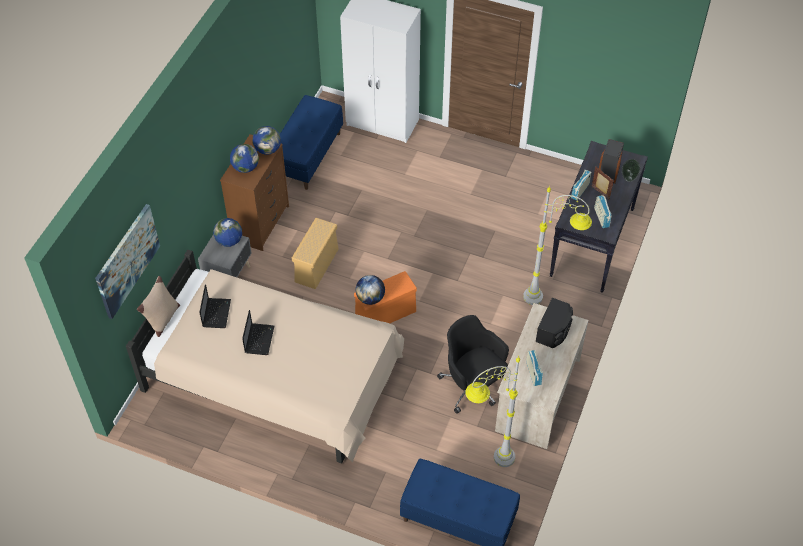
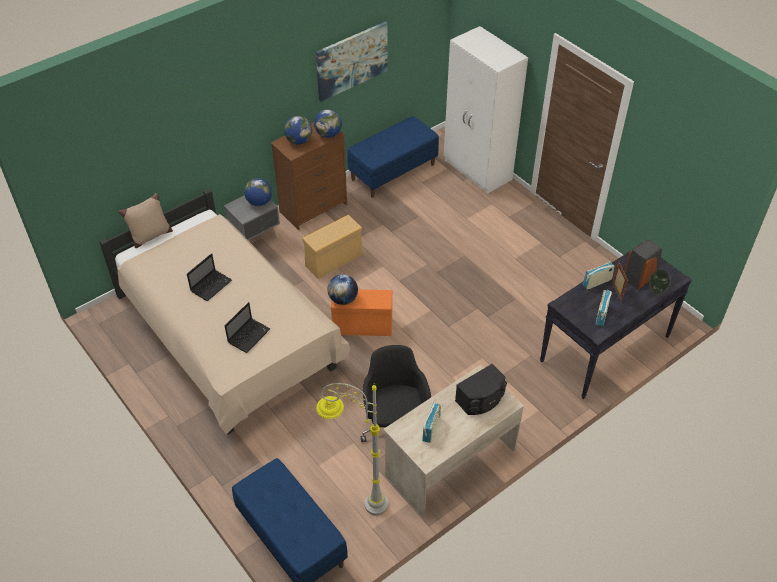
camera: 30 degrees right, 5 degrees down
picture [95,204,160,319] -> picture moved to [316,21,388,102]
laptop [199,284,231,328] -> laptop moved to [225,302,270,353]
grey floor lamp [523,185,592,305] -> none

